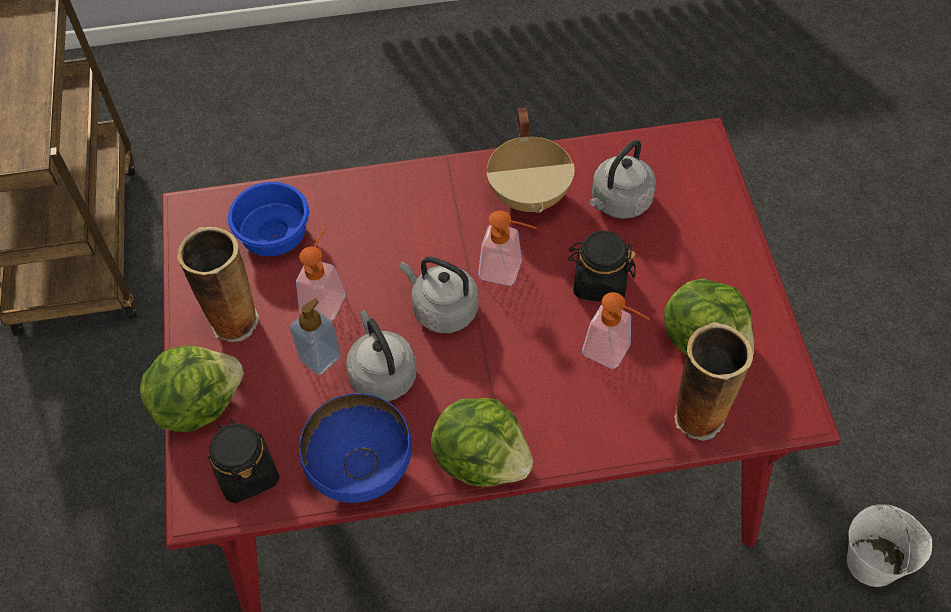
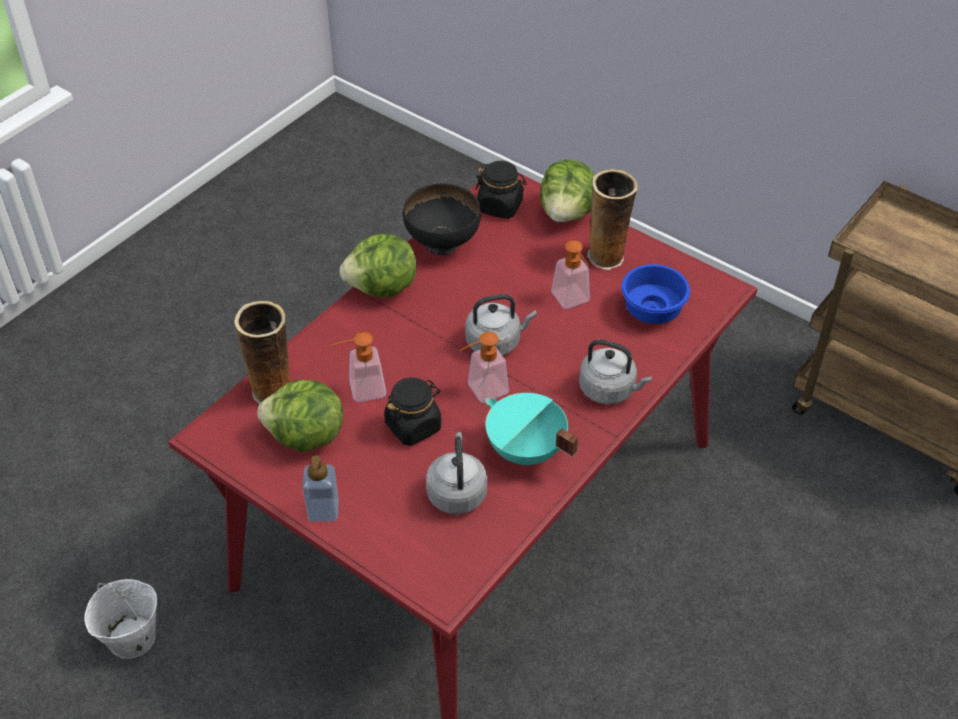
camera: 135 degrees right, 10 degrees down
soap dispenser [289,299,341,375] -> soap dispenser moved to [302,455,339,522]
blue bowl [299,393,412,503] -> black bowl [403,183,481,255]
grey kettle [346,310,417,401] -> grey kettle moved to [579,339,652,405]
beige cooking pot [486,107,575,213] -> turquoise cooking pot [485,393,579,465]

